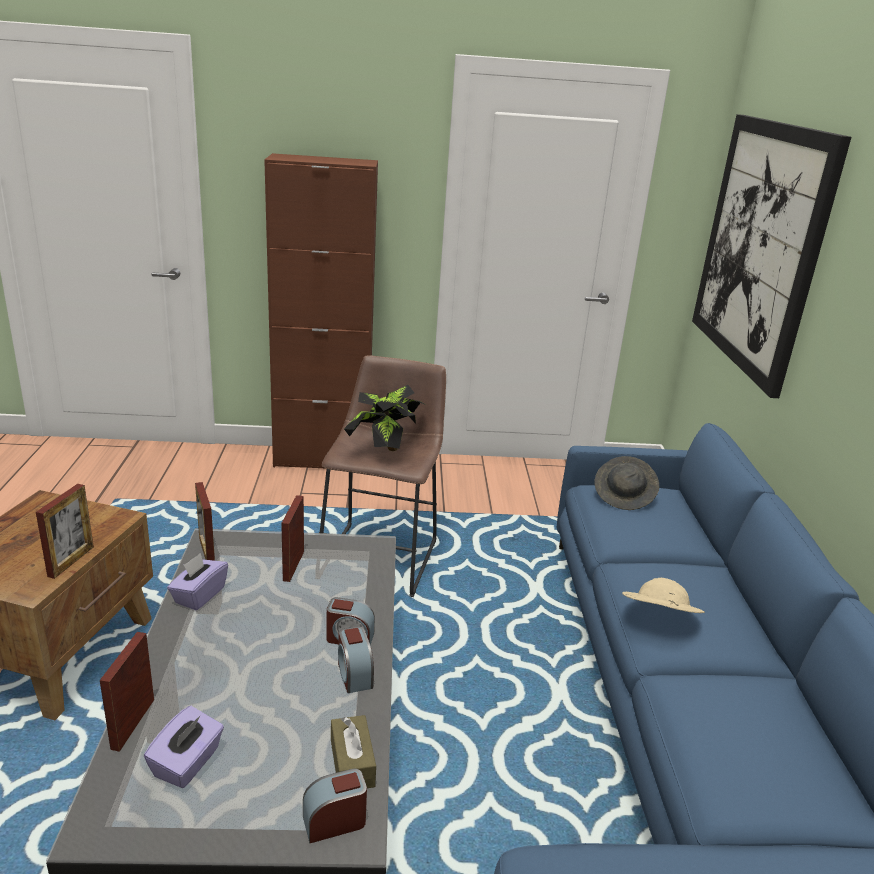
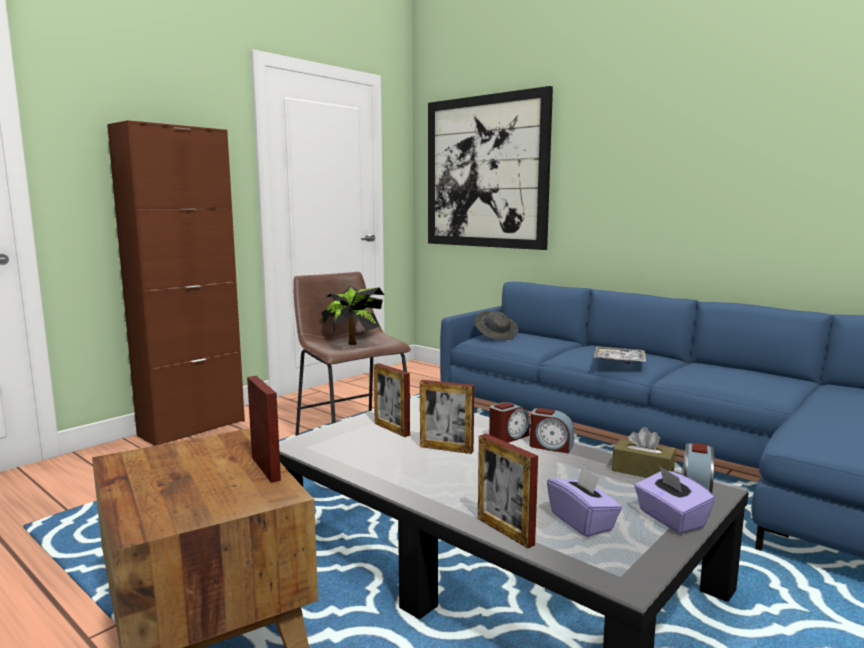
camera: 45 degrees left, 15 degrees down
purple tissue box [167,553,228,610] -> purple tissue box moved to [634,466,715,534]
picture frame [195,482,215,561] -> picture frame moved to [420,380,474,454]
beige hat [622,578,705,613] -> tray [594,346,646,364]

